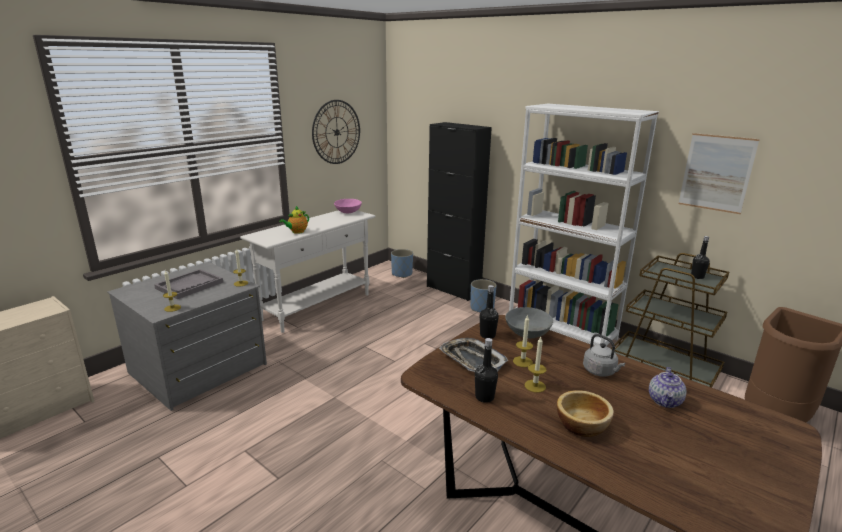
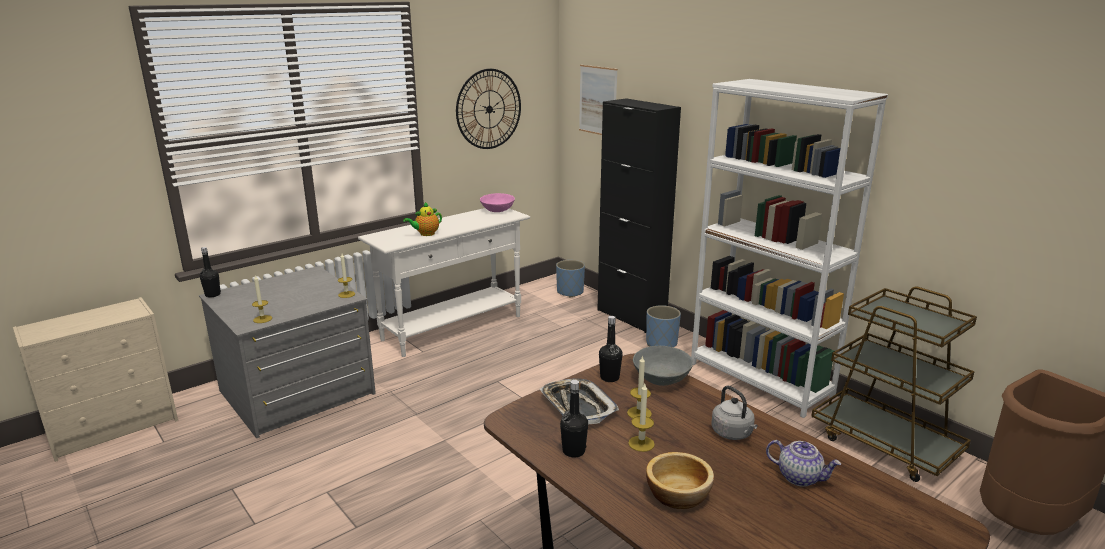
camera: 10 degrees right, 0 degrees up
grey tray [154,269,223,299] -> none
teapot [649,367,687,408] -> teapot turned 90 degrees counterclockwise [766,440,841,487]
picture [678,133,760,214] -> picture moved to [579,65,618,135]
black bottle [691,236,710,279] -> black bottle moved to [200,247,221,297]

